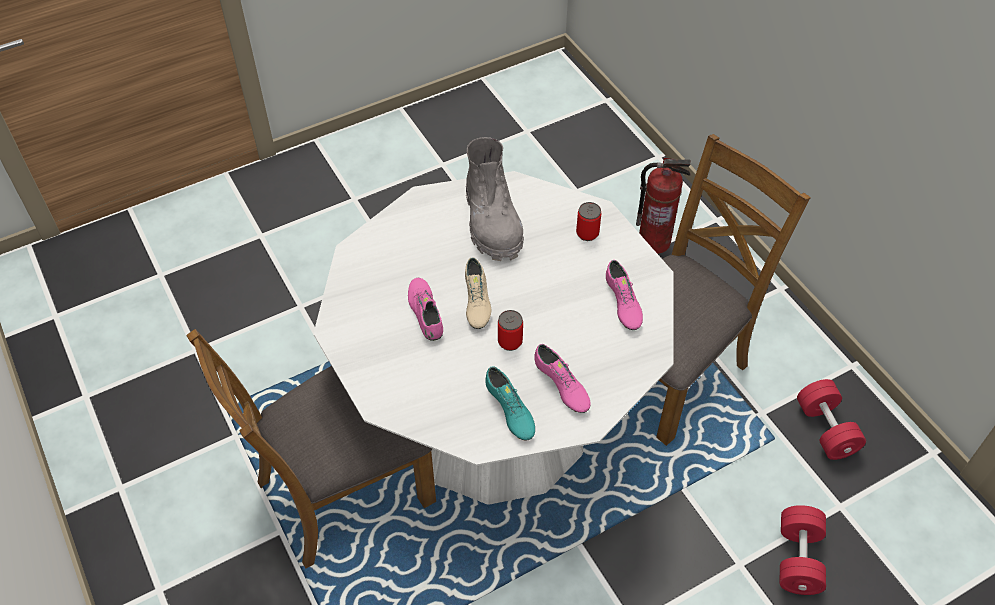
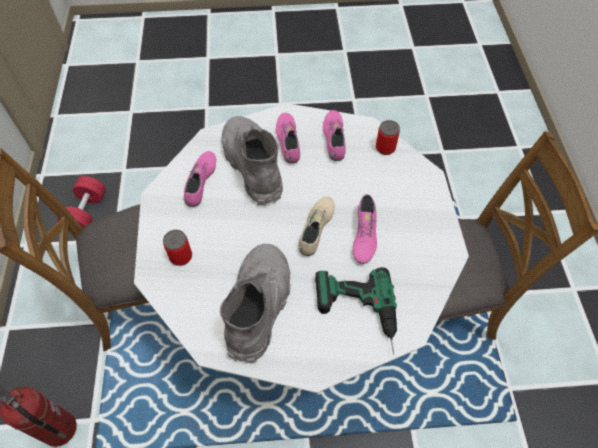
camera: 155 degrees left, 5 degrees up
turquoise shoe [485,366,535,441] -> pink shoe [323,110,346,161]
can [498,310,523,351] -> can moved to [376,120,400,155]
red dumbbell [779,505,826,595] -> none
none -> grey boot [222,116,283,206]
none -> power drill [315,267,397,355]

